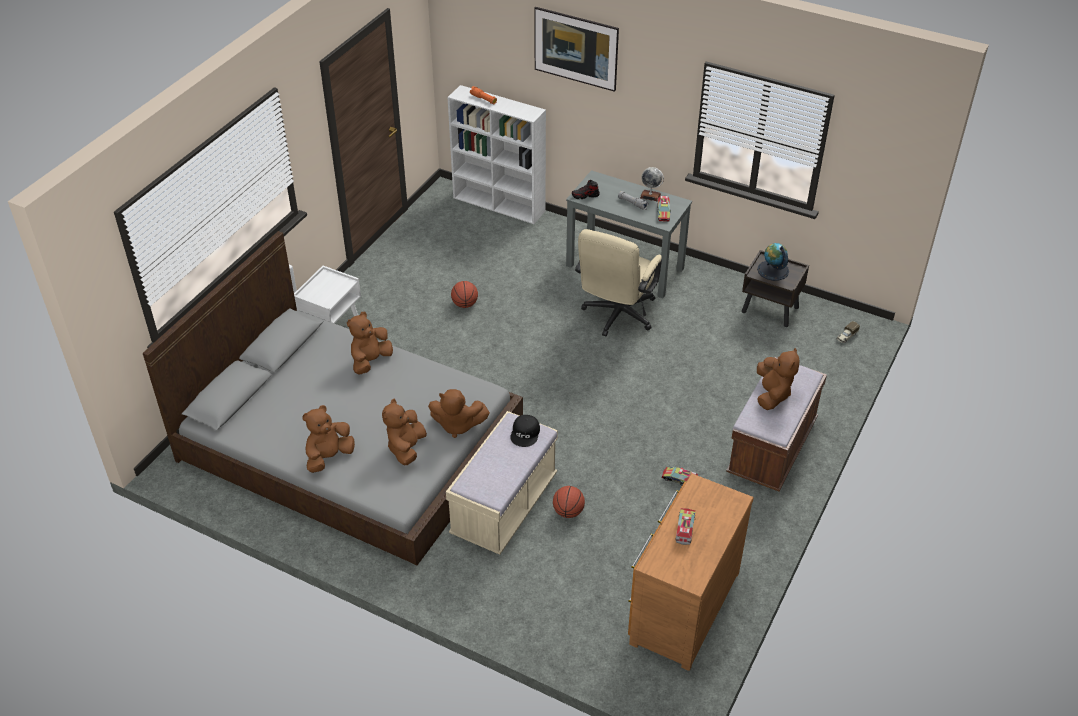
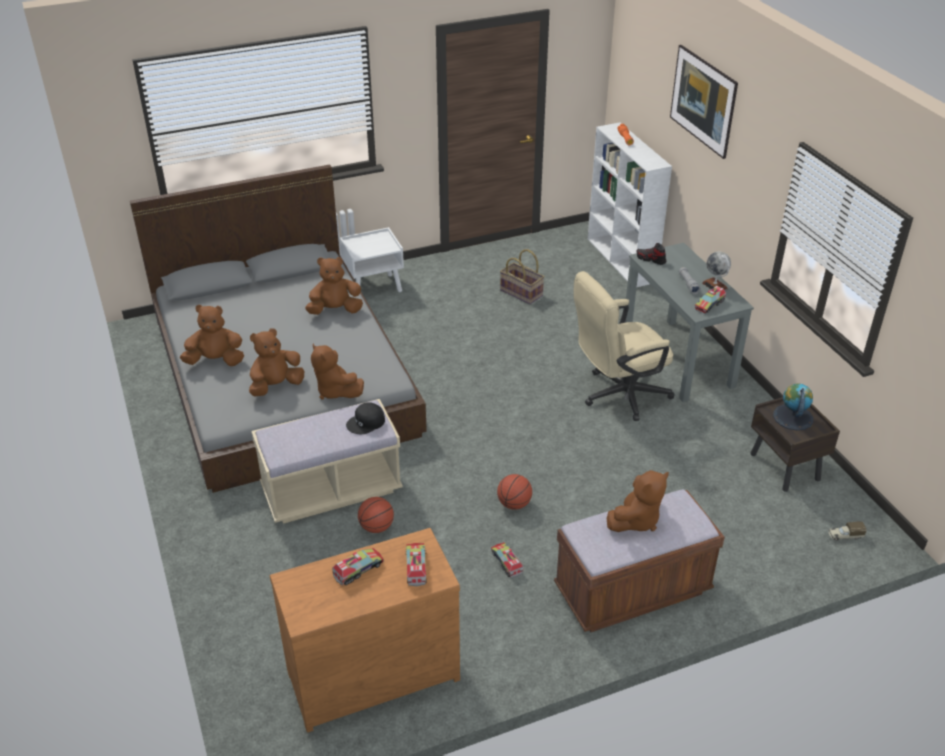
camera: 40 degrees right, 5 degrees down
basketball [451,281,478,308] -> basketball moved to [497,474,532,510]
none -> toy truck [405,543,426,586]
none -> basket [500,249,545,304]

